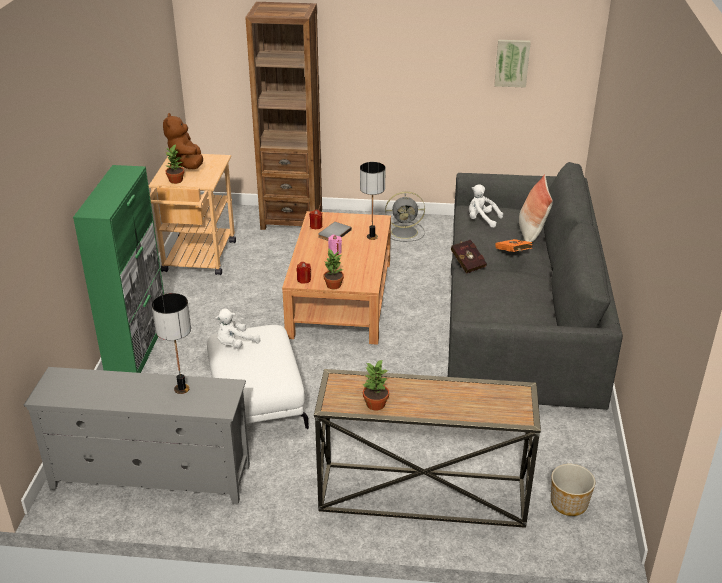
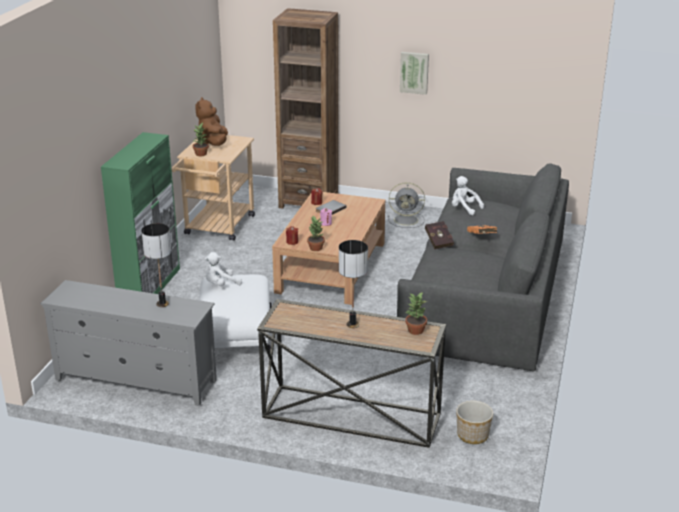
camera: 10 degrees right, 5 degrees down
table lamp [360,162,386,240] -> table lamp moved to [339,240,368,328]
potted plant [363,359,389,411] -> potted plant moved to [405,292,427,335]
picture [494,40,531,88] -> picture moved to [400,52,429,95]
pillow [519,174,553,242] -> none

